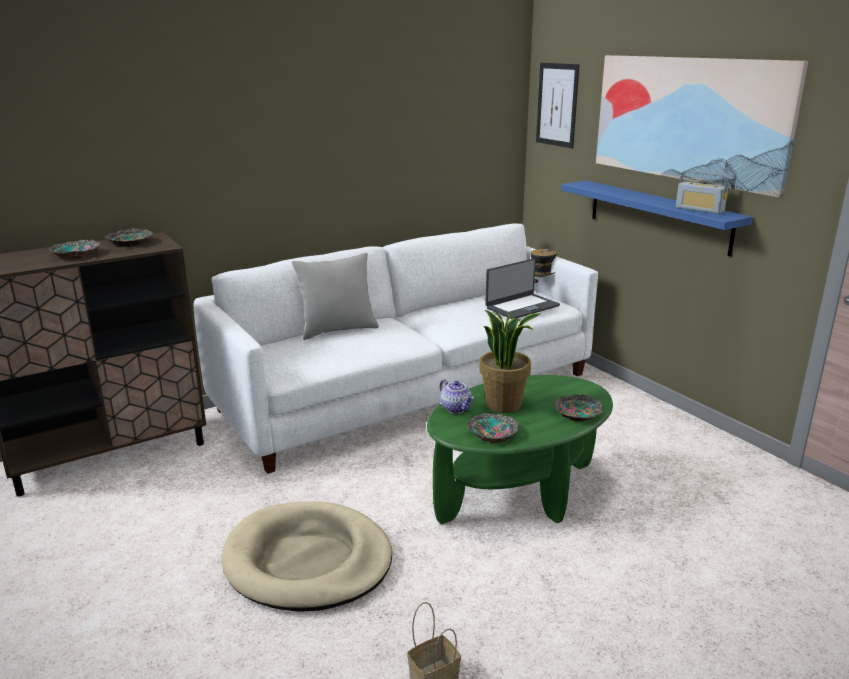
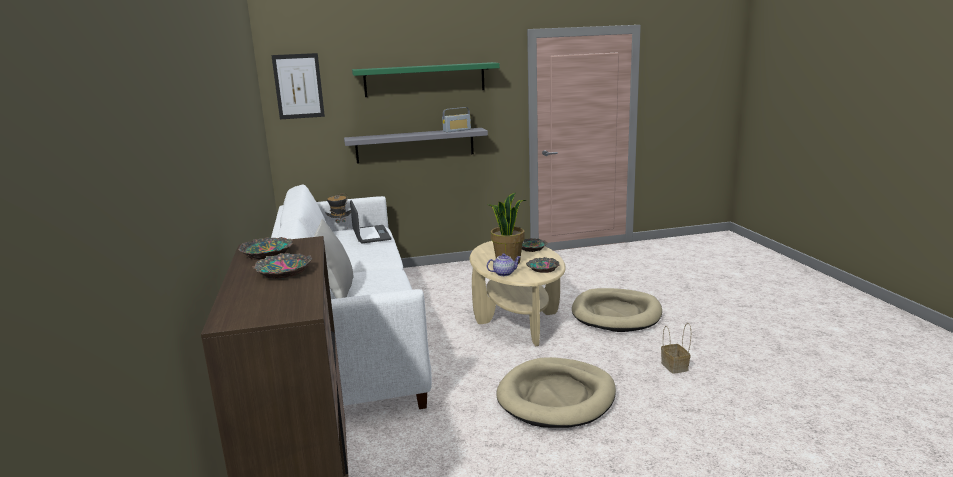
camera: 70 degrees left, 5 degrees down
green coffee table [427,375,613,524] -> beige coffee table [470,241,566,346]
blue shelf [561,181,753,256] -> grey shelf [344,128,488,164]
picture [596,55,808,198] -> green shelf [352,62,500,97]
none -> beige dog bed [572,288,662,332]

